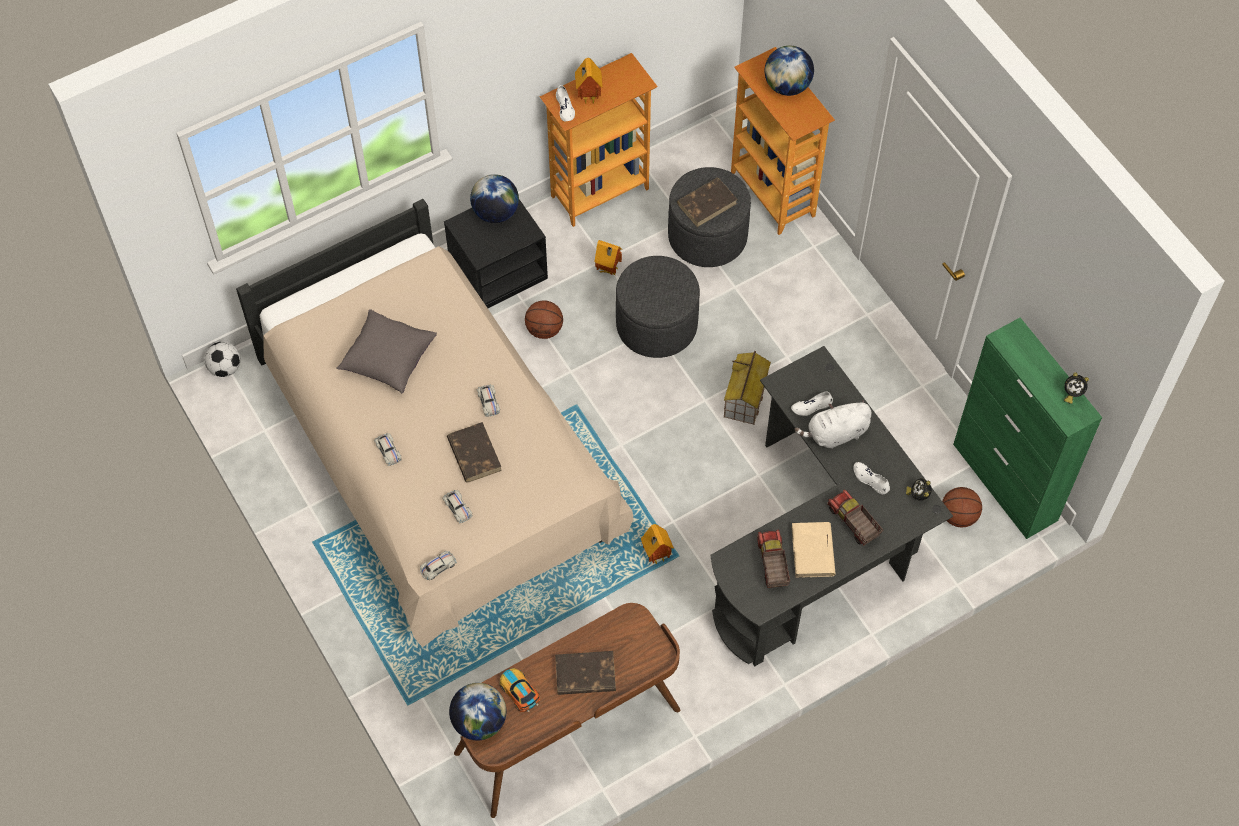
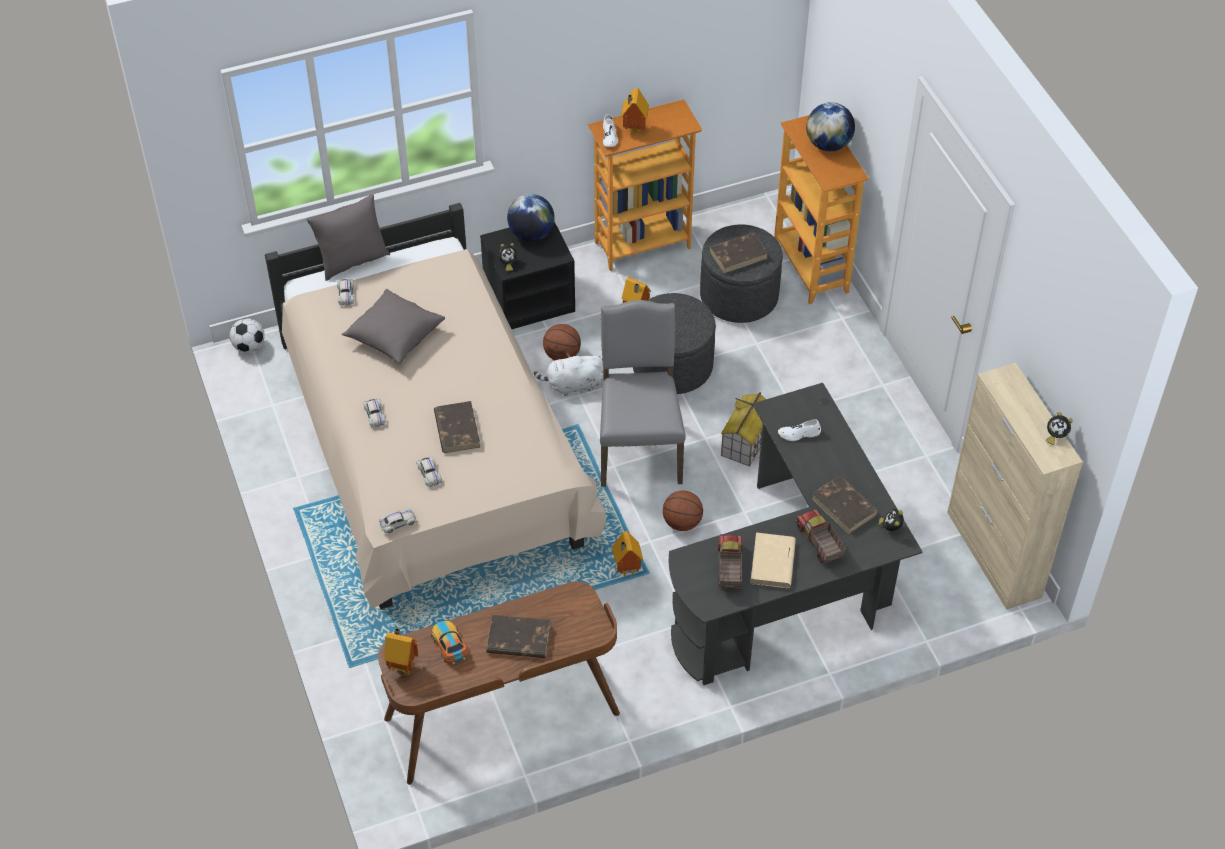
camera: 10 degrees right, 10 degrees down
globe [449,683,506,740] -> toy house [384,628,419,675]
white toy car [476,385,500,416] -> white toy car moved to [337,279,354,306]
white plush toy [794,400,872,449] -> white plush toy moved to [534,353,604,396]
white shoe [854,462,890,494] -> brown book [811,476,878,534]
basketball [942,487,982,527] -> basketball moved to [663,491,703,531]
green cabinet [953,318,1102,539] -> beige cabinet [947,363,1083,610]
none -> grey pillow [306,194,390,281]
none -> alarm clock [498,243,517,271]
none -> grey chair [600,300,686,487]

